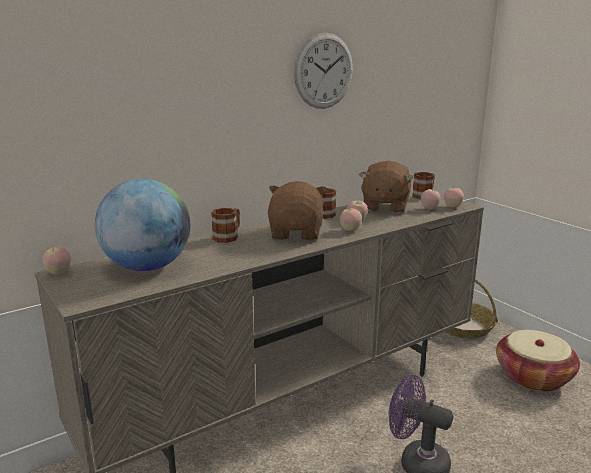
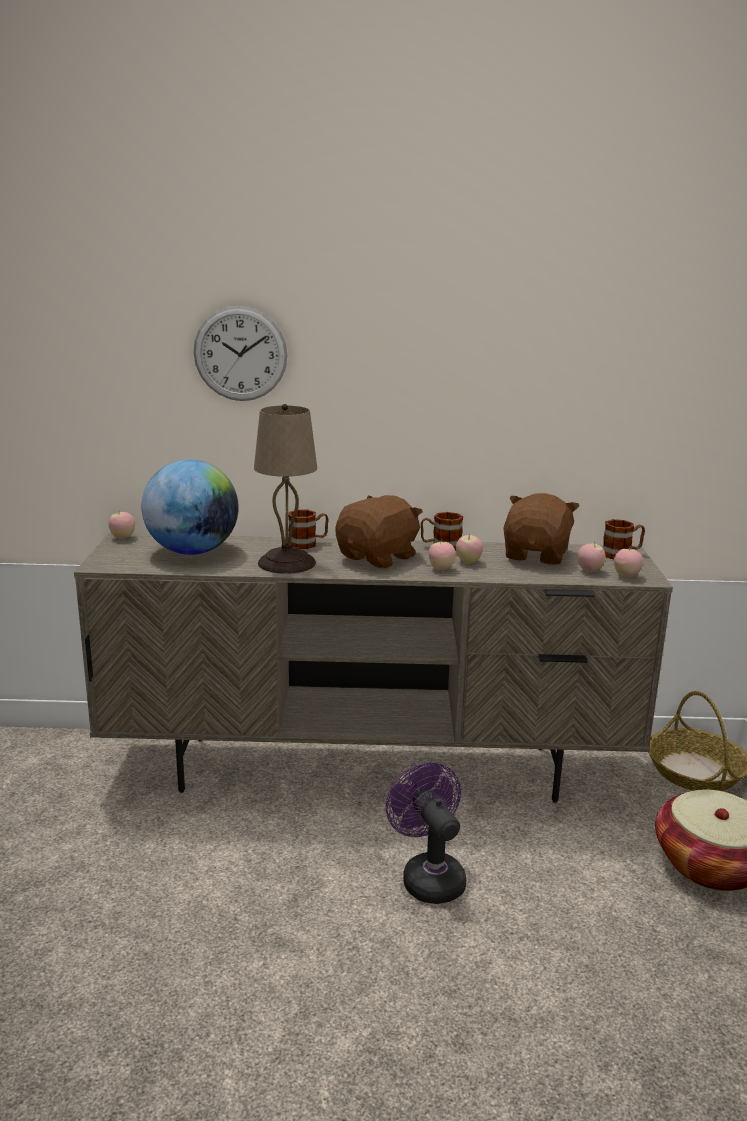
camera: 35 degrees right, 0 degrees up
wall clock [294,33,353,109] -> wall clock moved to [194,306,287,401]
brown plush toy [359,161,413,214] -> brown plush toy turned 150 degrees clockwise [503,493,579,565]
none -> beige table lamp [254,404,317,574]

